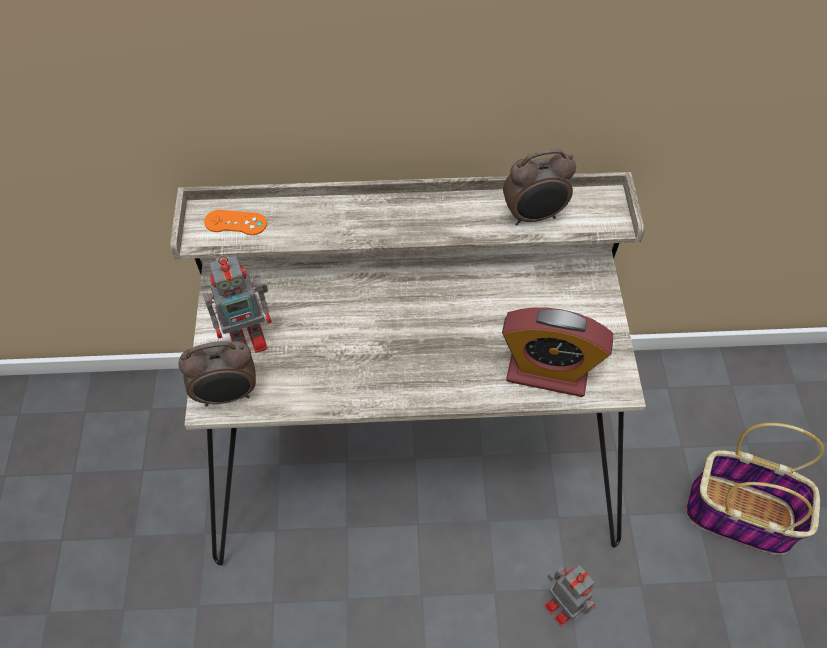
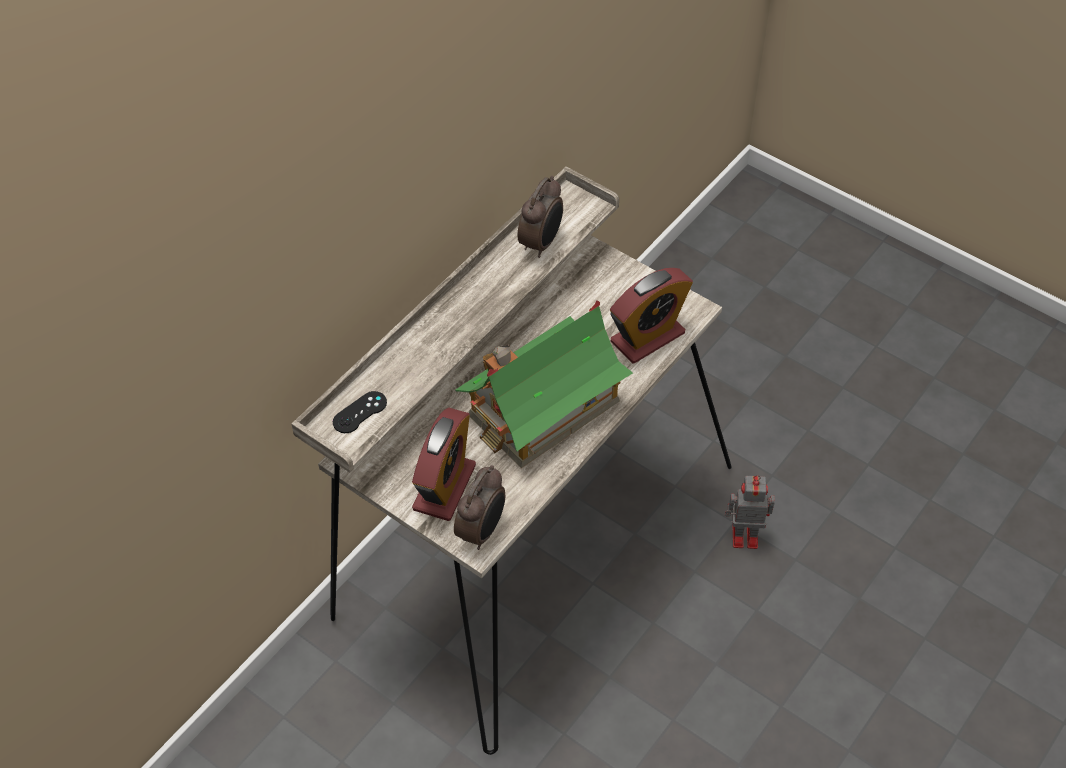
camera: 50 degrees left, 5 degrees down
toy robot [203,256,272,353] -> alarm clock [412,407,476,521]
orange game controller [204,210,267,235] -> black game controller [333,391,387,433]
basket [686,423,824,555] -> none
none -> toy house [455,300,633,468]

